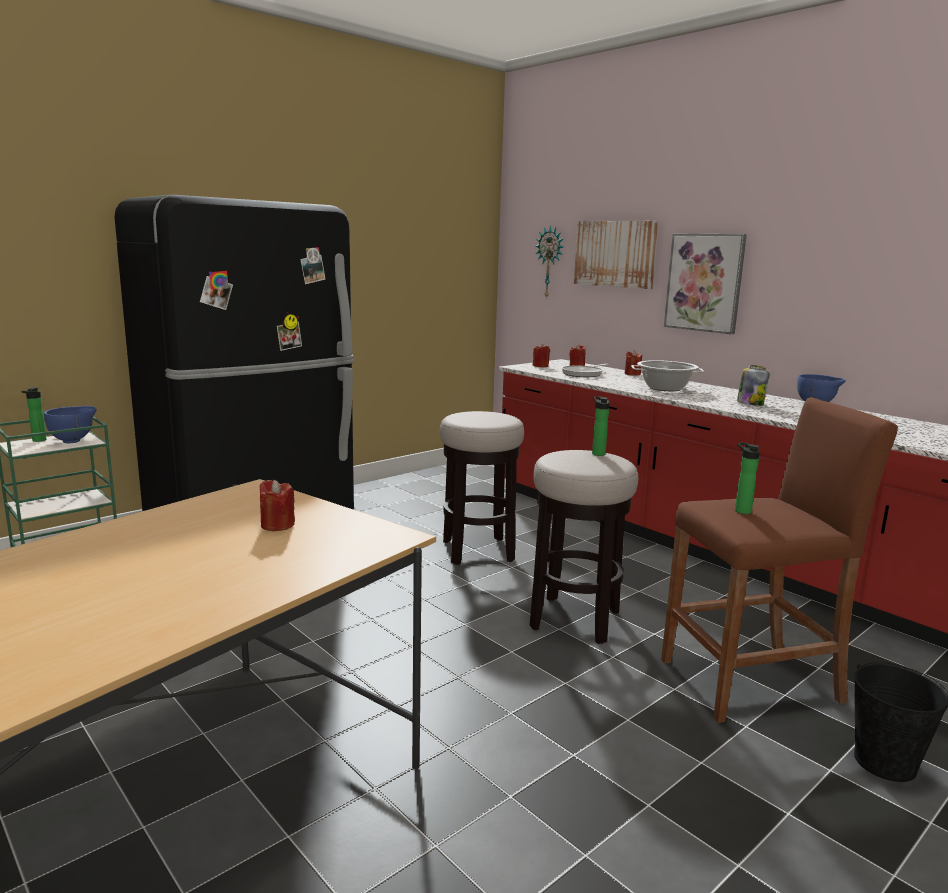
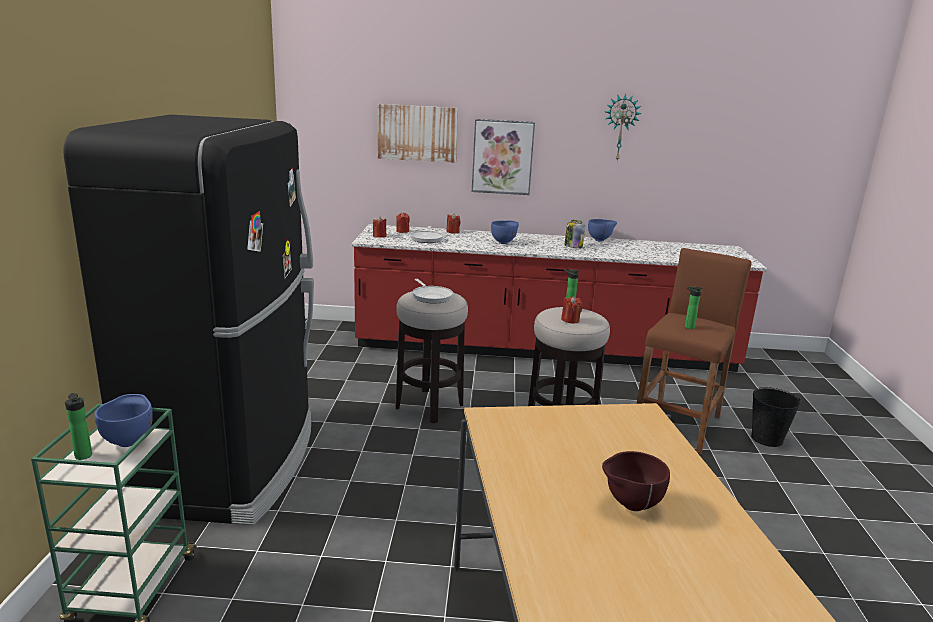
camera: 45 degrees left, 5 degrees up
red candle [259,480,295,531] -> red candle moved to [561,296,582,324]
wall clock [535,225,564,299] -> wall clock moved to [605,93,641,161]
cooking pot [631,360,704,391] -> blue bowl [491,220,519,244]
none -> frying pan [412,279,453,304]
none -> brown bowl [602,451,670,511]

